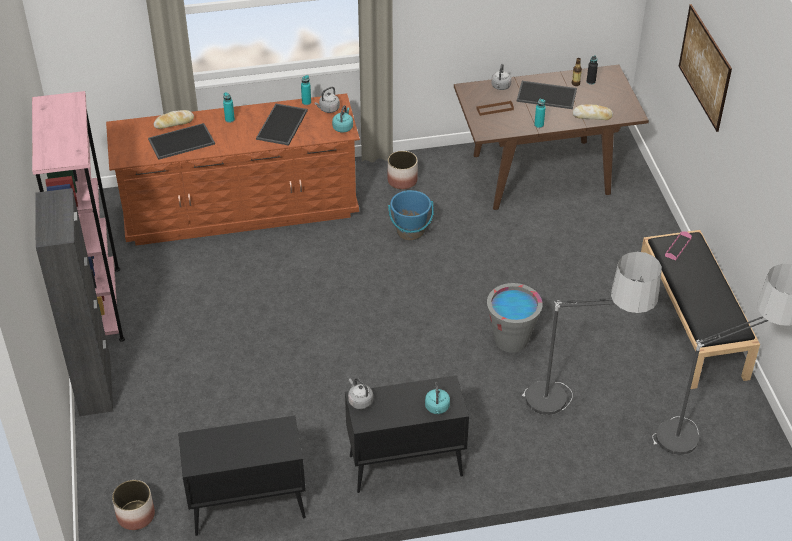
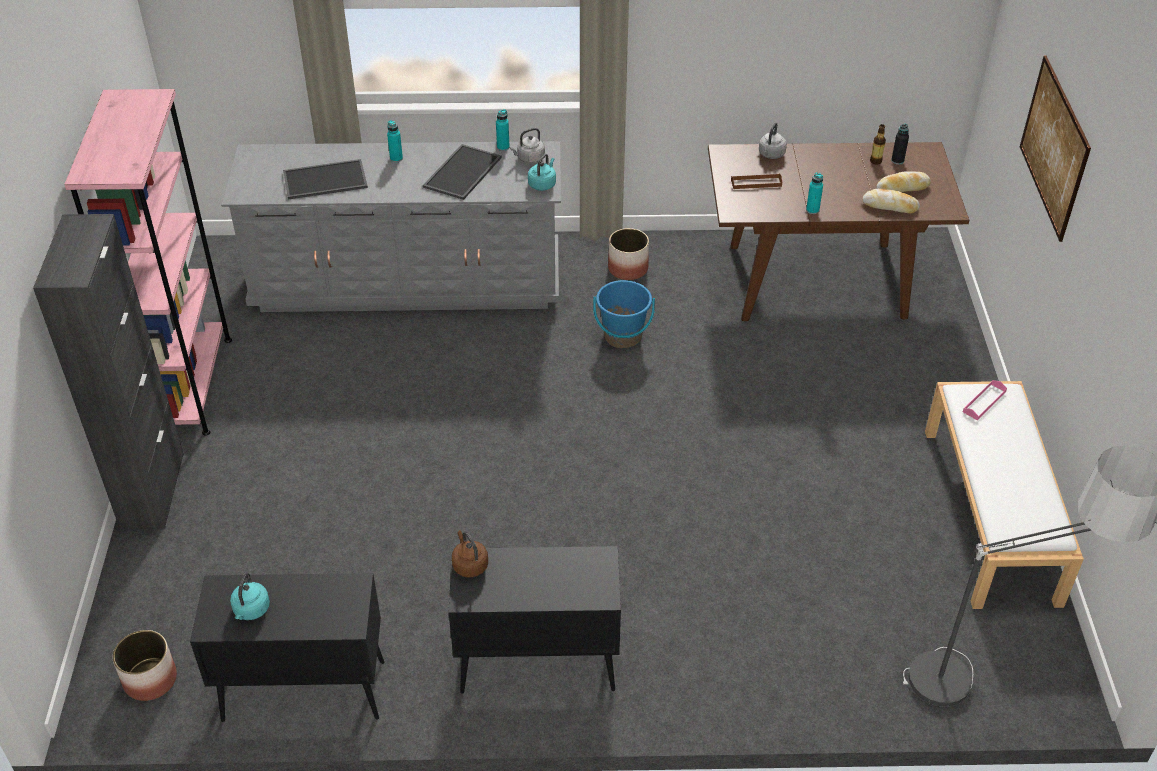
camera: 10 degrees right, 0 degrees up
brown dresser [106,93,360,245] -> grey dresser [221,141,561,312]
bread [154,110,194,129] -> bread moved to [876,171,931,192]
grey kettle [348,378,373,409] -> brown kettle [452,530,488,577]
turquoise kettle [425,382,450,414] -> turquoise kettle moved to [230,573,270,620]
grey bucket [487,283,543,353] -> none
tray [517,81,577,109] -> none
floor lamp [522,252,662,415] -> none
black bench [641,230,760,389] -> white bench [925,381,1084,609]

